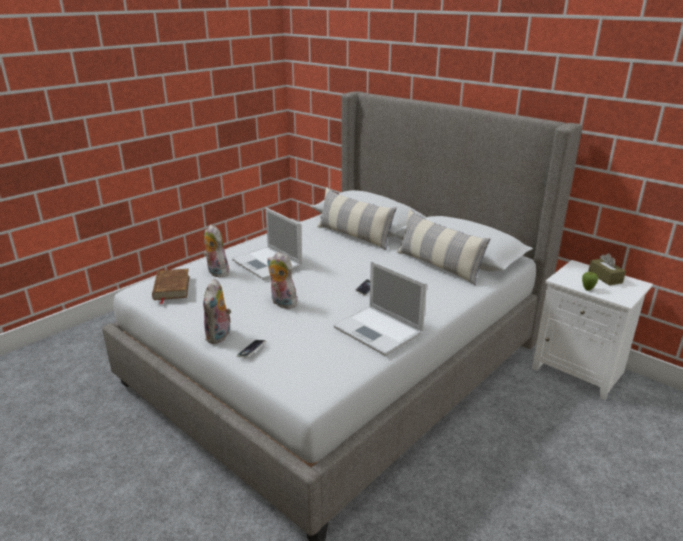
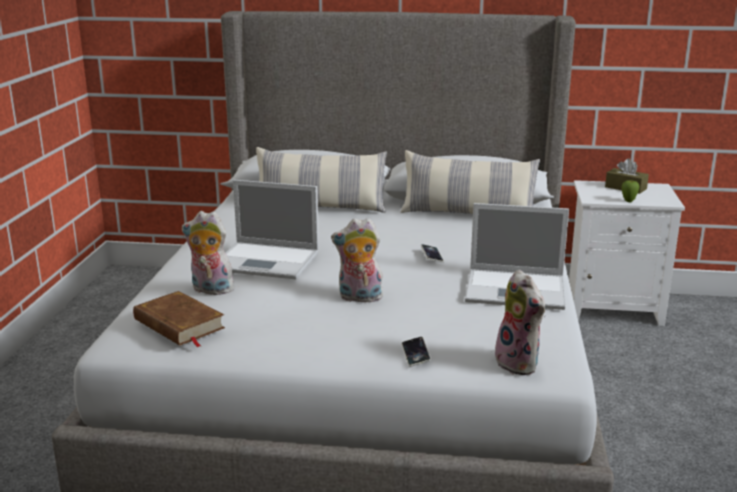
camera: 35 degrees left, 5 degrees down
plush toy [203,279,231,344] -> plush toy moved to [495,270,545,375]

